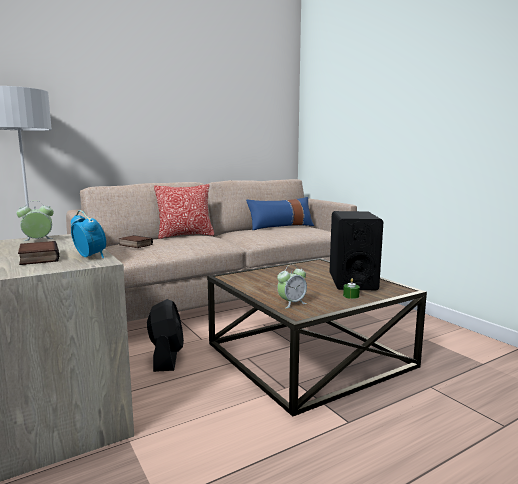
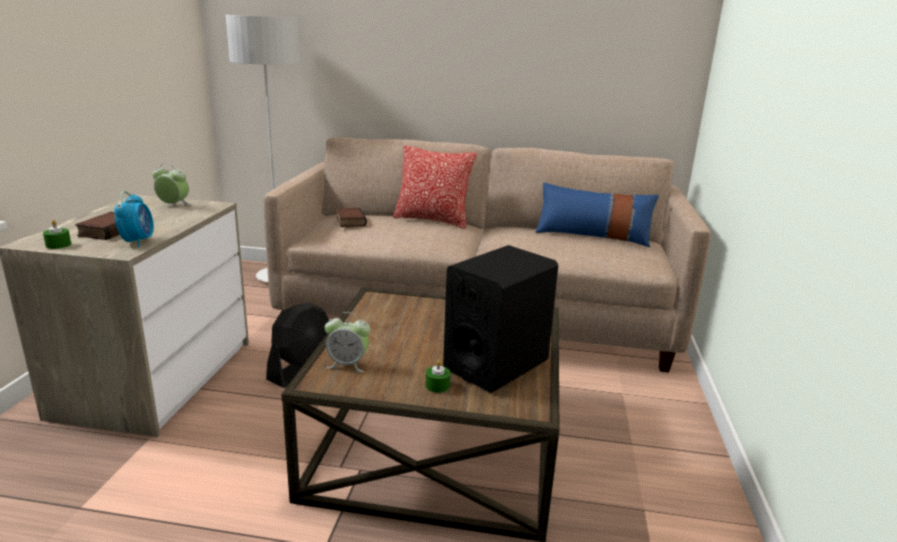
camera: 40 degrees right, 10 degrees up
none -> green candle [43,220,71,249]

